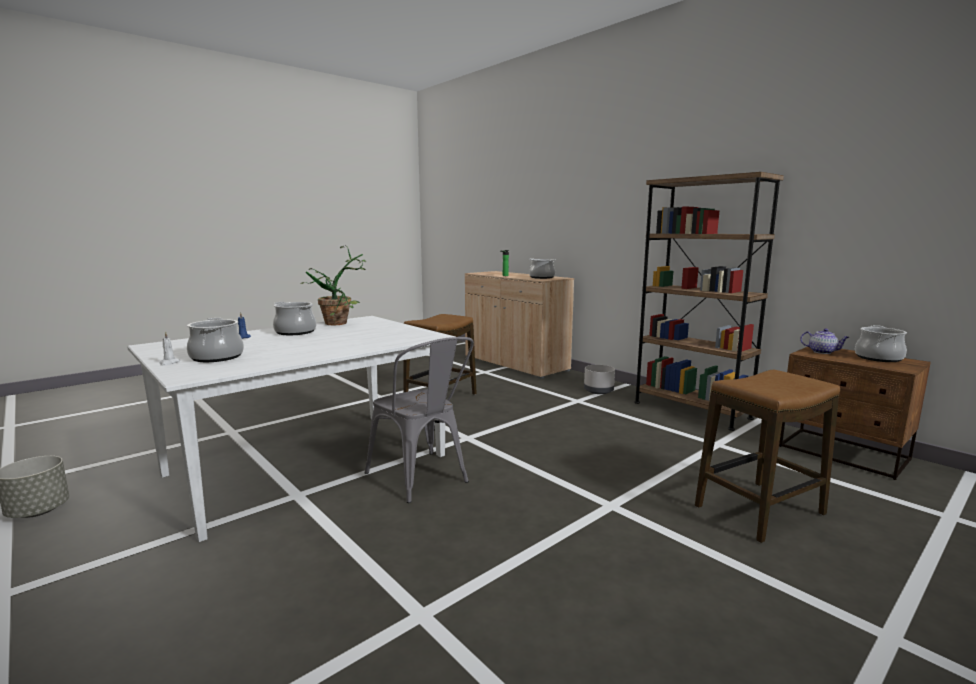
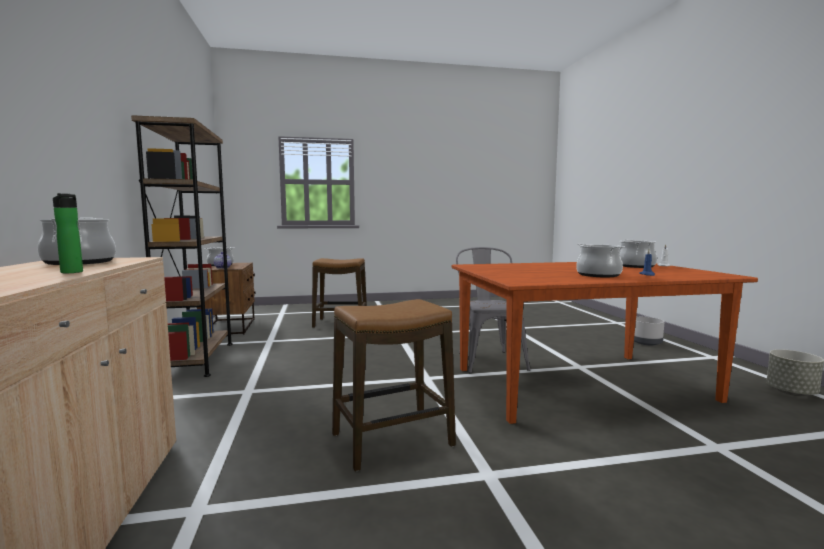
camera: 150 degrees left, 5 degrees down
white dining table [127,316,455,542] -> brown dining table [452,262,758,424]
potted plant [301,245,366,325] -> none
grey planter [584,365,615,394] -> grey planter moved to [634,317,664,345]

